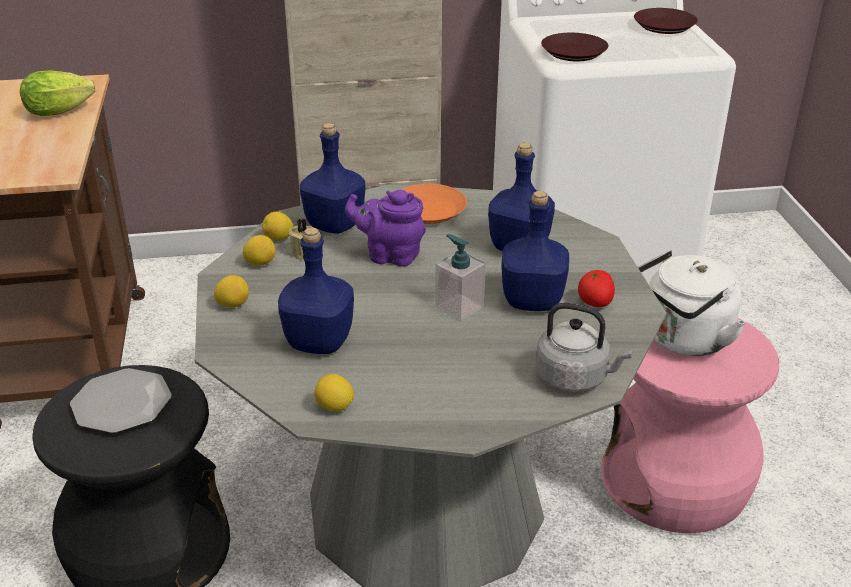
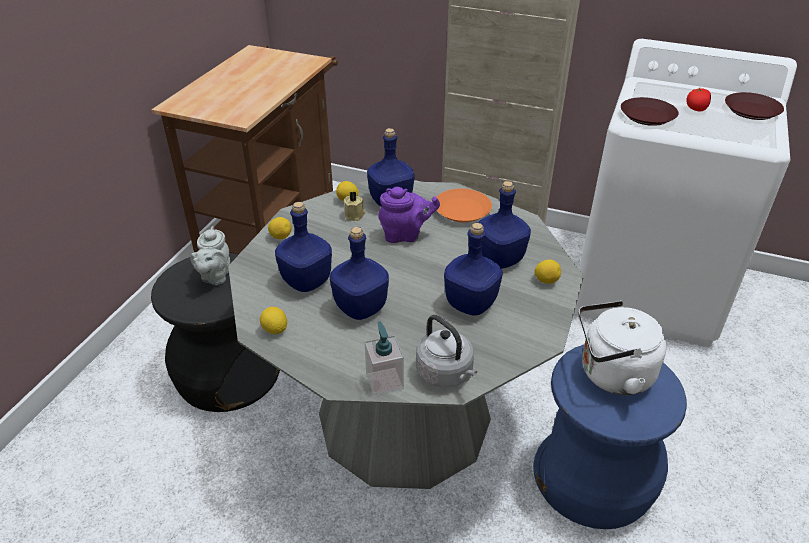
camera: 30 degrees right, 5 degrees up
lettuce [20,70,95,116] -> none
plate [70,368,172,433] -> grey teapot [190,226,230,285]
lemon [243,235,275,266] -> lemon moved to [534,260,561,284]
purple teapot [345,190,426,267] -> purple teapot turned 135 degrees clockwise [378,187,440,243]
soap dispenser [435,234,486,321] -> soap dispenser moved to [365,321,404,396]
tomato [578,270,615,307] -> tomato moved to [686,88,711,112]
pink stool [601,318,779,533] -> blue stool [533,344,687,529]
none -> blue bottle [330,227,389,320]

